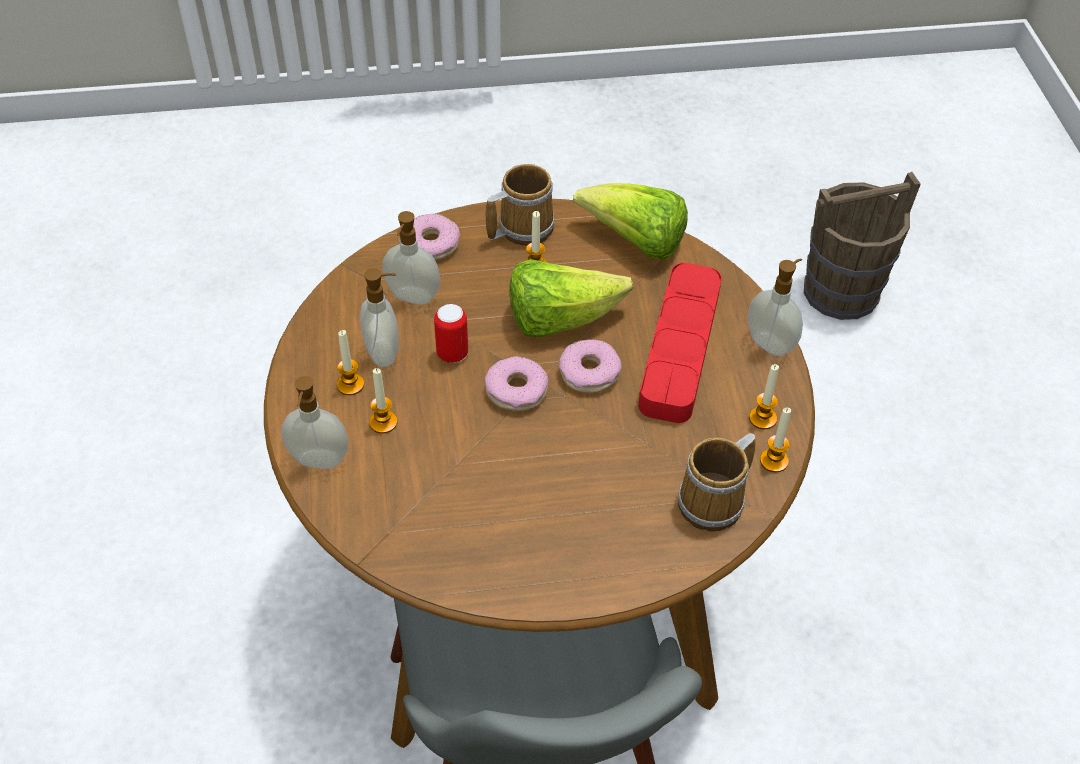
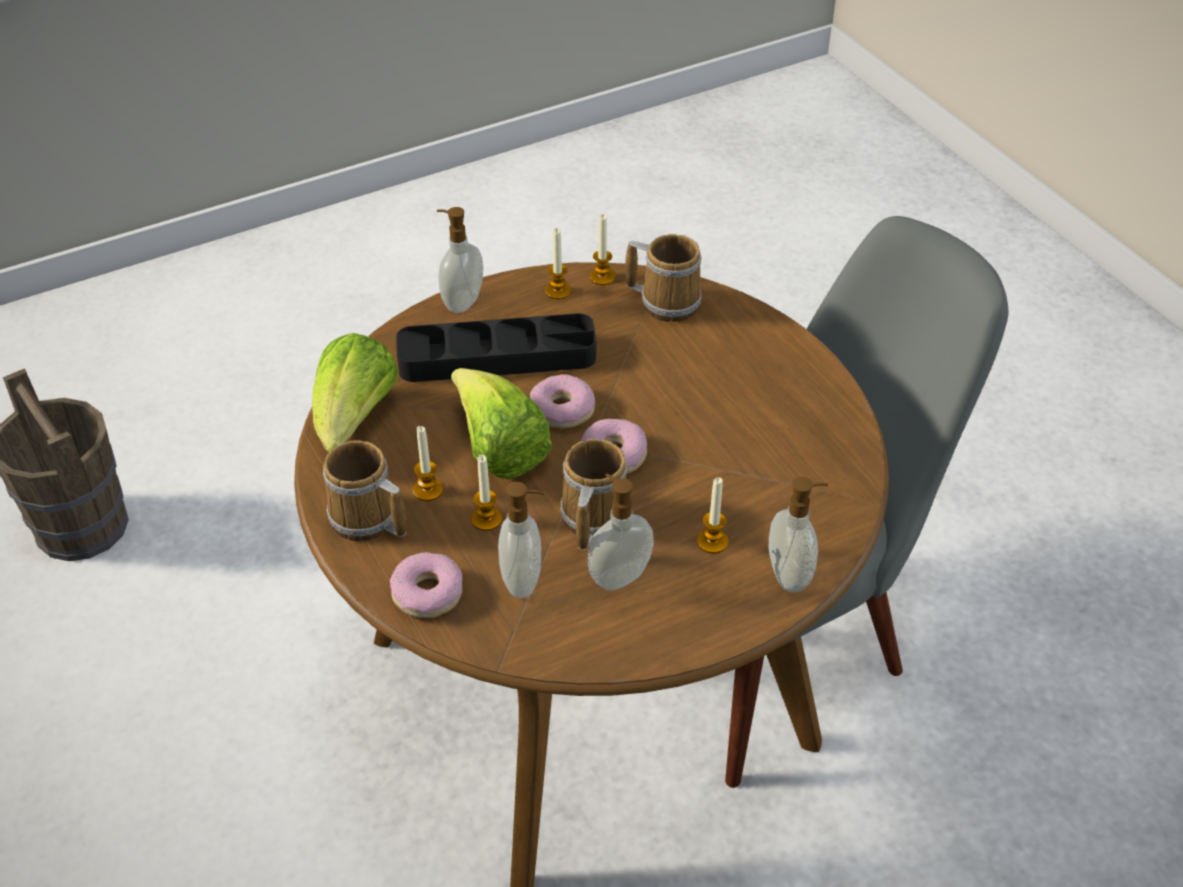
camera: 110 degrees left, 5 degrees down
candle [337,330,364,395] -> candle moved to [471,455,502,531]
can [434,304,468,363] -> mug [560,439,628,550]
red tray [638,263,722,423] -> black tray [396,313,596,382]

